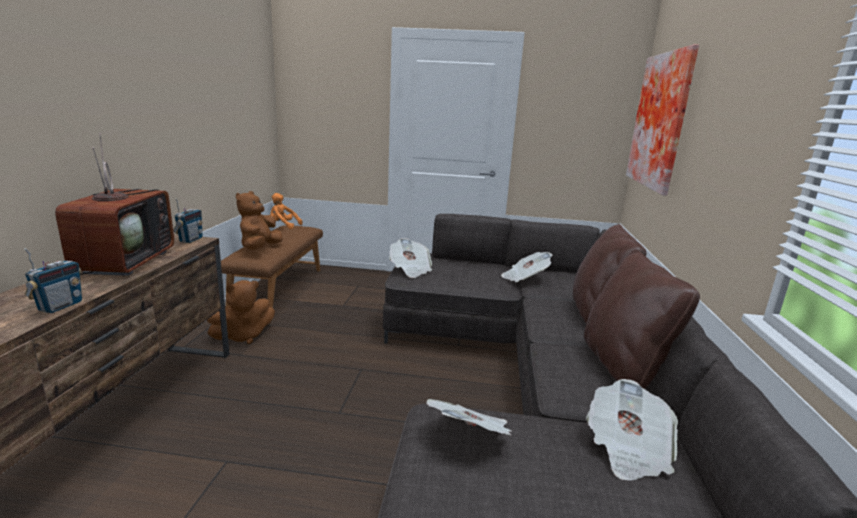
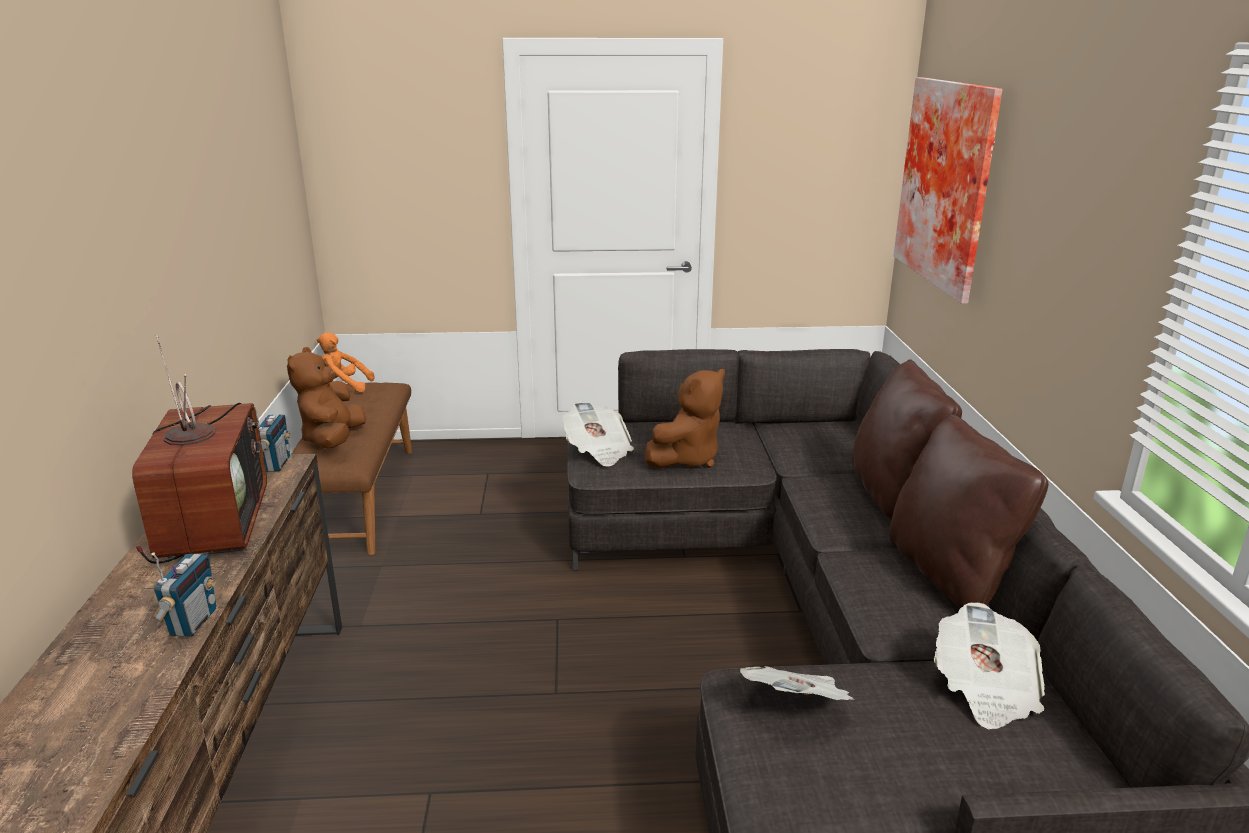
camera: 10 degrees left, 5 degrees up
brown plush toy [207,280,275,344] -> brown plush toy moved to [645,369,725,468]
newspaper [501,252,553,282] -> none

